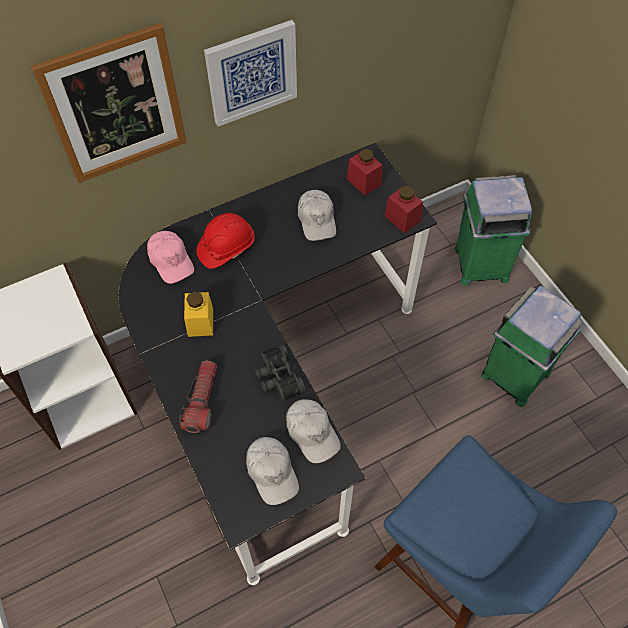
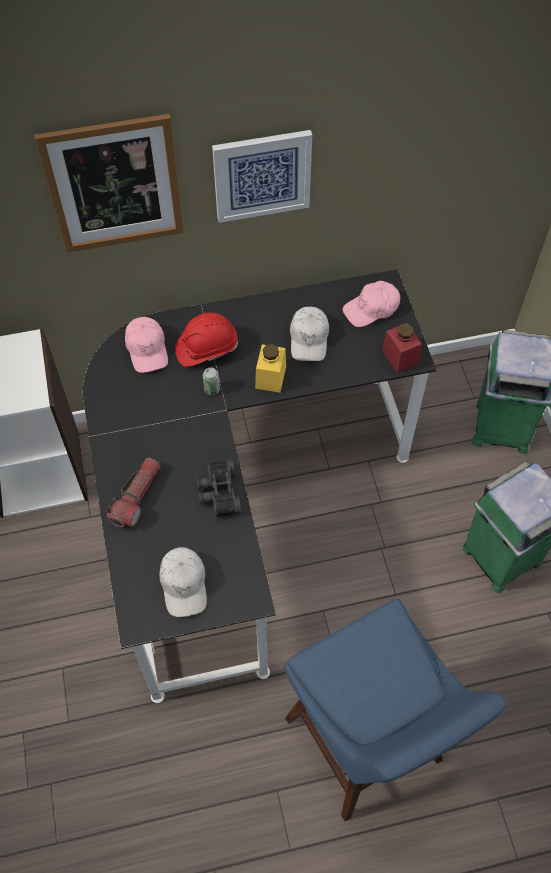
camera: 15 degrees right, 0 degrees up
yellow jar [184,292,213,337] -> yellow jar moved to [255,344,286,393]
white cap [286,399,341,463] -> none
red jar [347,149,382,195] -> pink cap [343,281,400,327]
none -> can [203,367,220,395]

